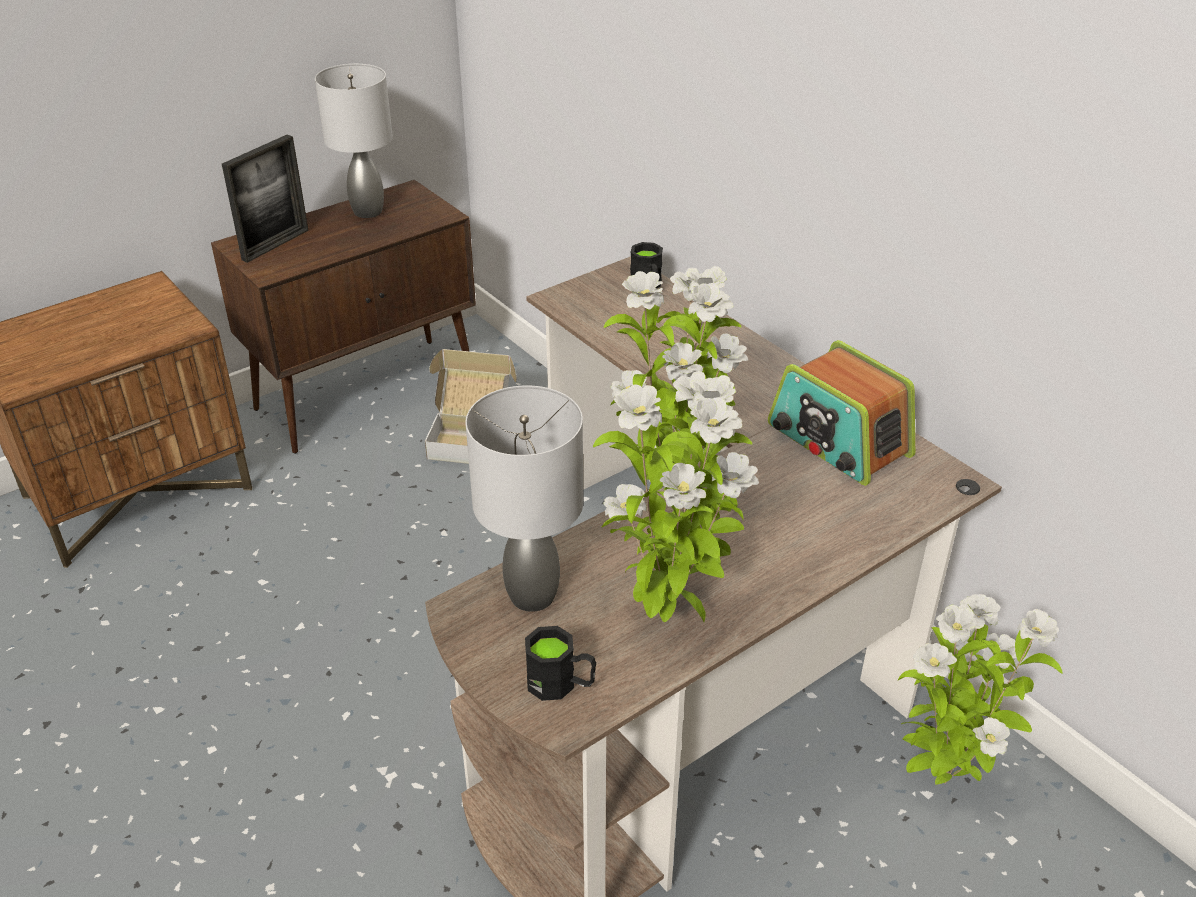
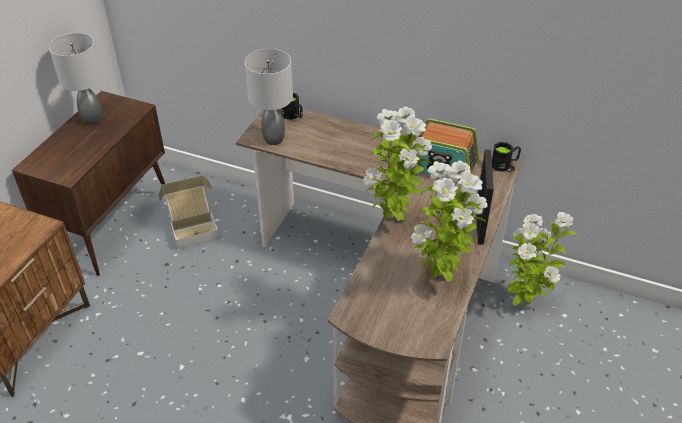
camera: 30 degrees left, 5 degrees up
picture frame [222,135,309,263] -> picture frame moved to [476,149,494,245]
grey table lamp [465,385,583,612] -> grey table lamp moved to [245,49,293,145]
black mug [525,626,596,701] -> black mug moved to [492,142,521,172]

